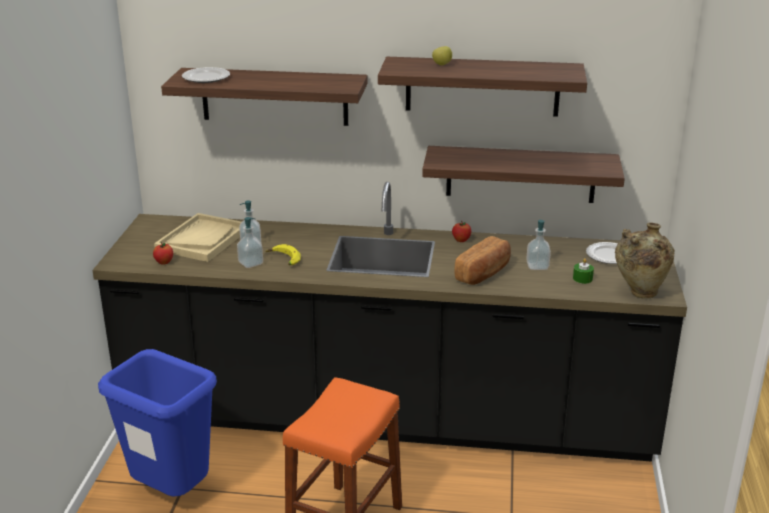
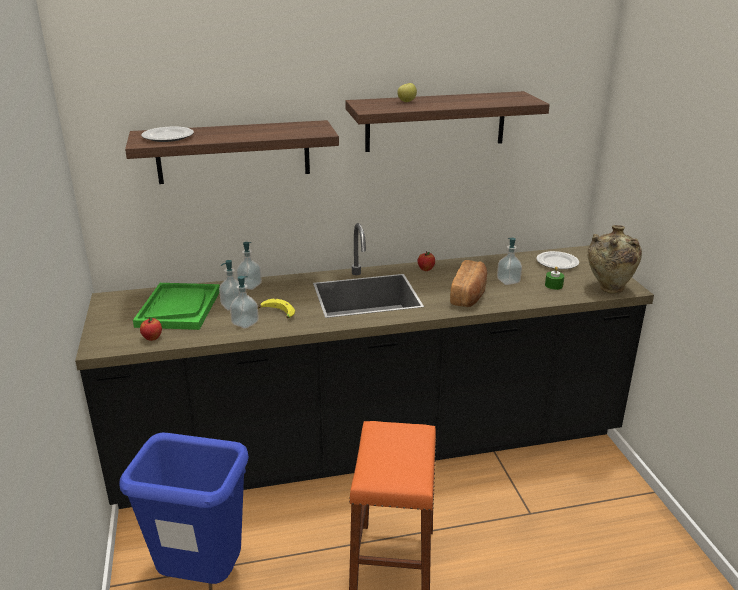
camera: 20 degrees left, 0 degrees up
beige tray [154,213,241,262] -> green tray [133,283,220,330]
shelf [422,146,625,203] -> none
none -> soap dispenser [236,242,262,290]

